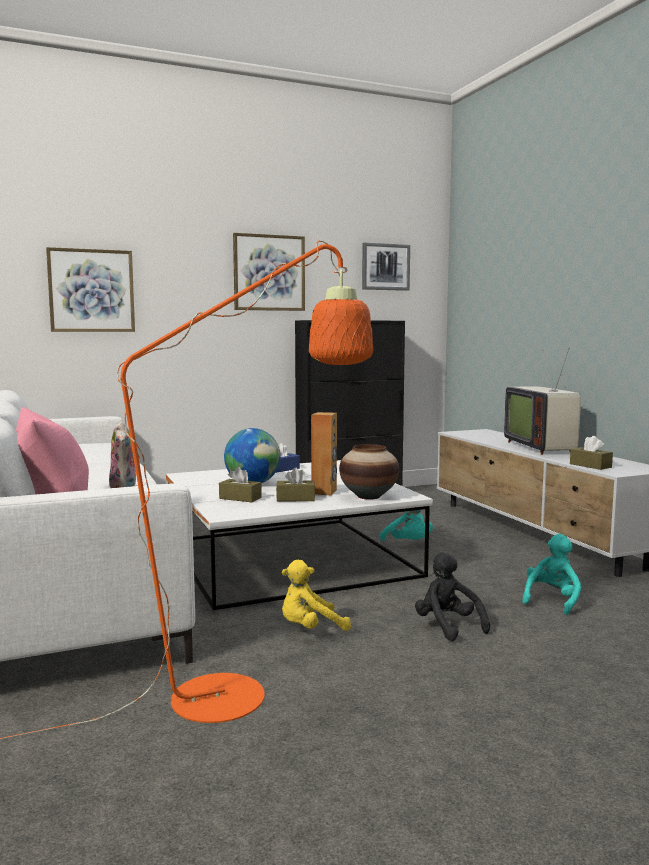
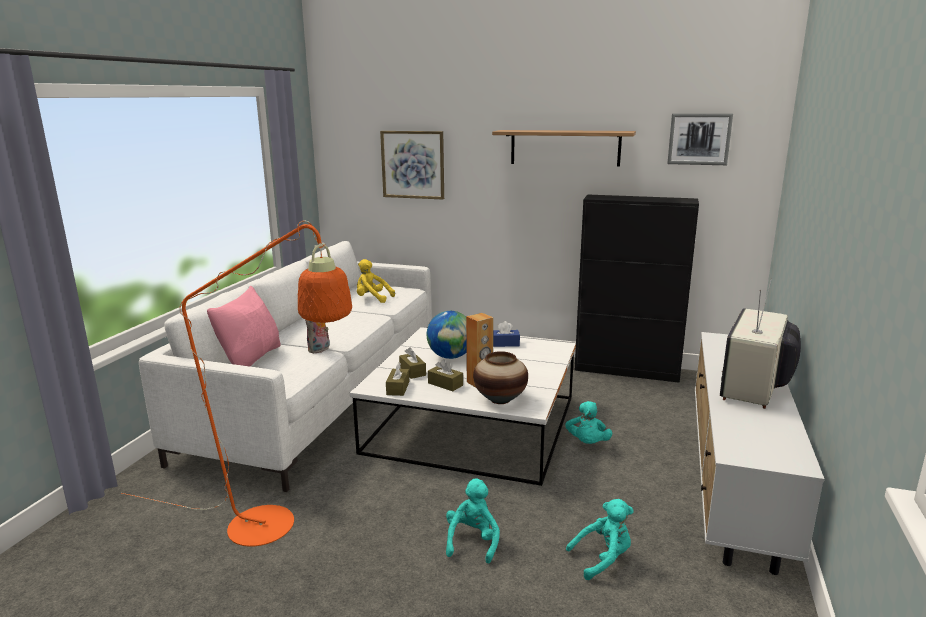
camera: 40 degrees right, 10 degrees up
picture [233,233,305,311] -> shelf [492,130,636,166]
yellow plush toy [282,560,351,631] -> yellow plush toy moved to [357,259,395,303]
black plush toy [415,553,490,641] -> turquoise plush toy [446,478,500,563]
brown tissue box [570,435,613,470] -> brown tissue box moved to [386,362,409,396]

